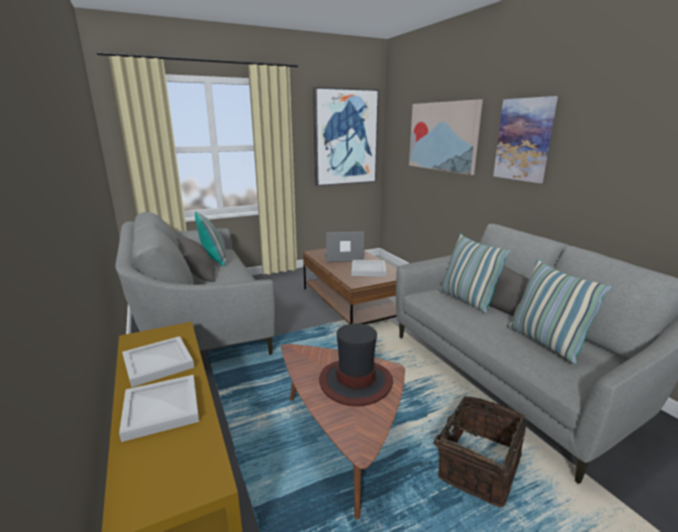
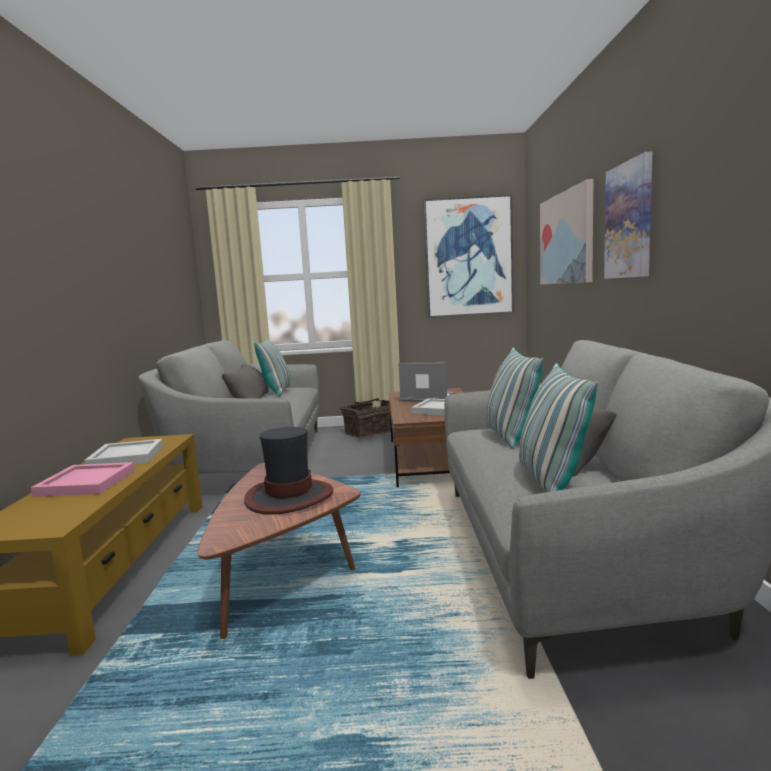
camera: 25 degrees right, 10 degrees down
white tray [119,375,199,442] -> pink tray [31,462,135,497]
basket [422,396,526,508] -> basket moved to [341,398,391,438]

